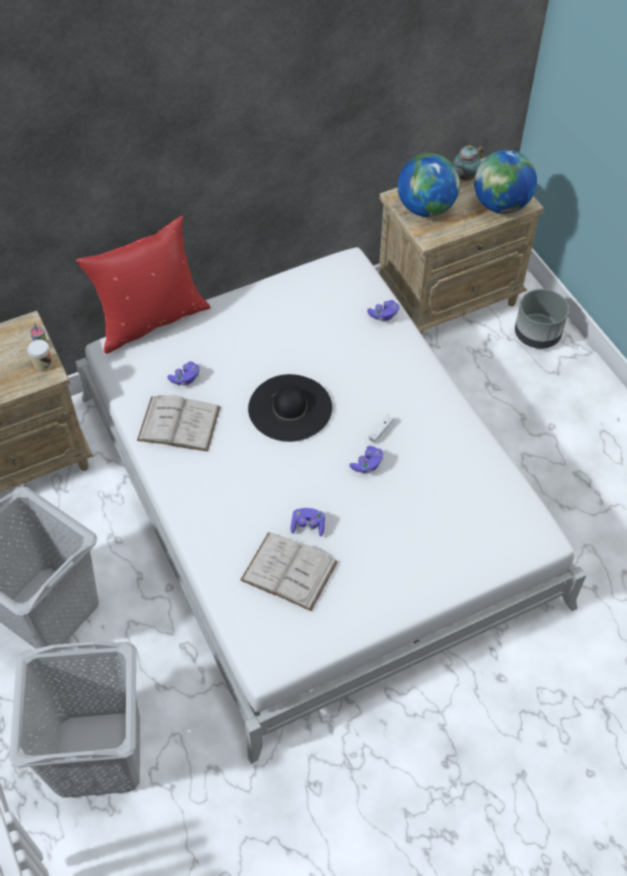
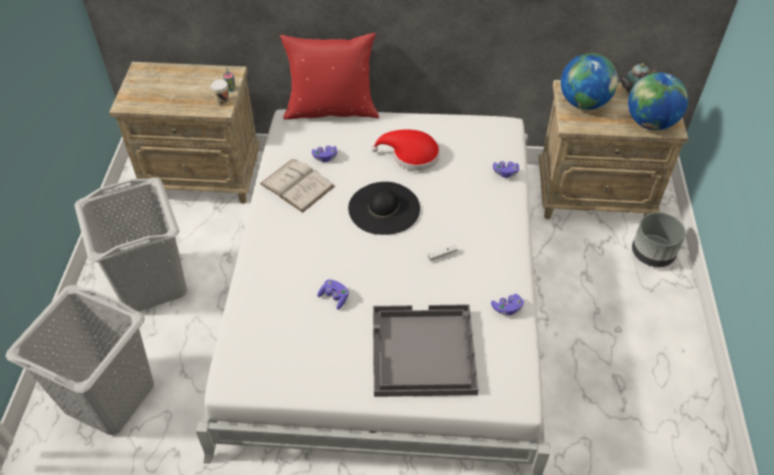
camera: 30 degrees right, 5 degrees down
white book [240,532,338,611] -> none
purple game controller [349,446,383,473] -> purple game controller moved to [491,294,524,315]
none -> red hat [371,129,440,171]
none -> grey tray [373,304,479,397]

